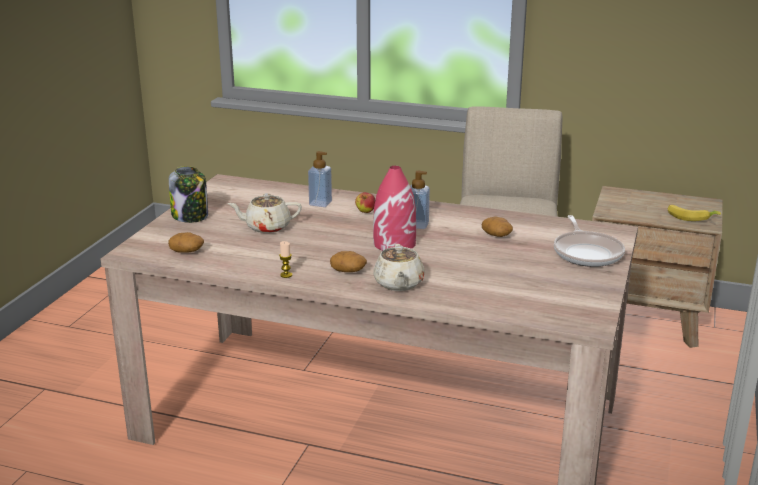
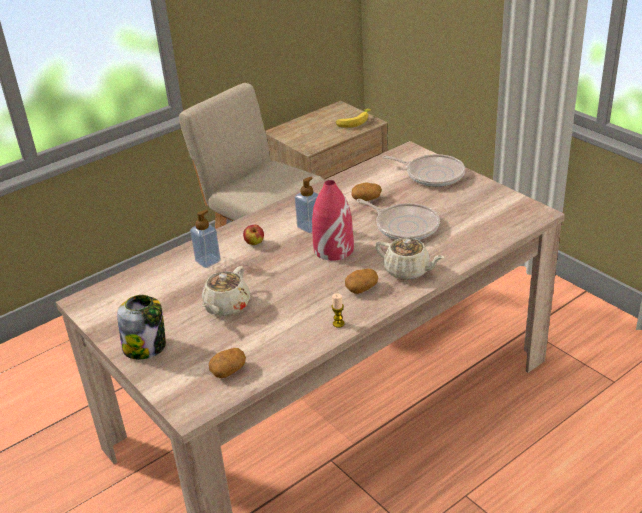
camera: 55 degrees left, 10 degrees up
none -> frying pan [356,199,440,240]

